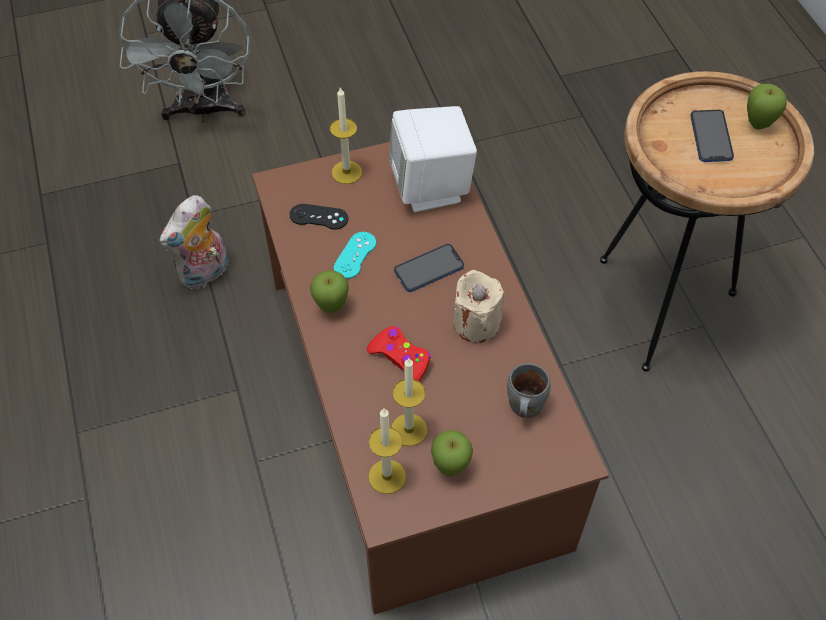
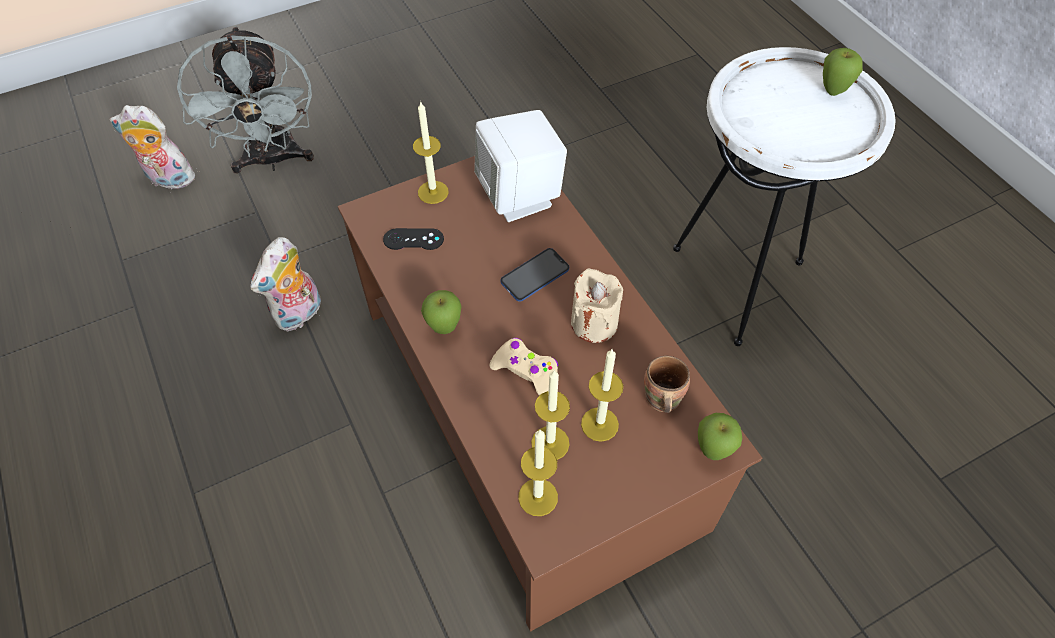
camera: 10 degrees left, 0 degrees up
turquoise game controller [334,232,376,279] -> none
red game controller [367,326,431,382] -> beige game controller [489,338,559,396]
apple [431,430,473,476] -> apple moved to [698,413,742,460]
grey mug [507,363,551,418] -> brown mug [644,356,690,413]
brown side table [600,71,814,372] -> white side table [673,47,896,346]
phone [690,110,734,162] -> none
none -> plush toy [109,105,197,189]
none -> candle [581,348,623,442]

